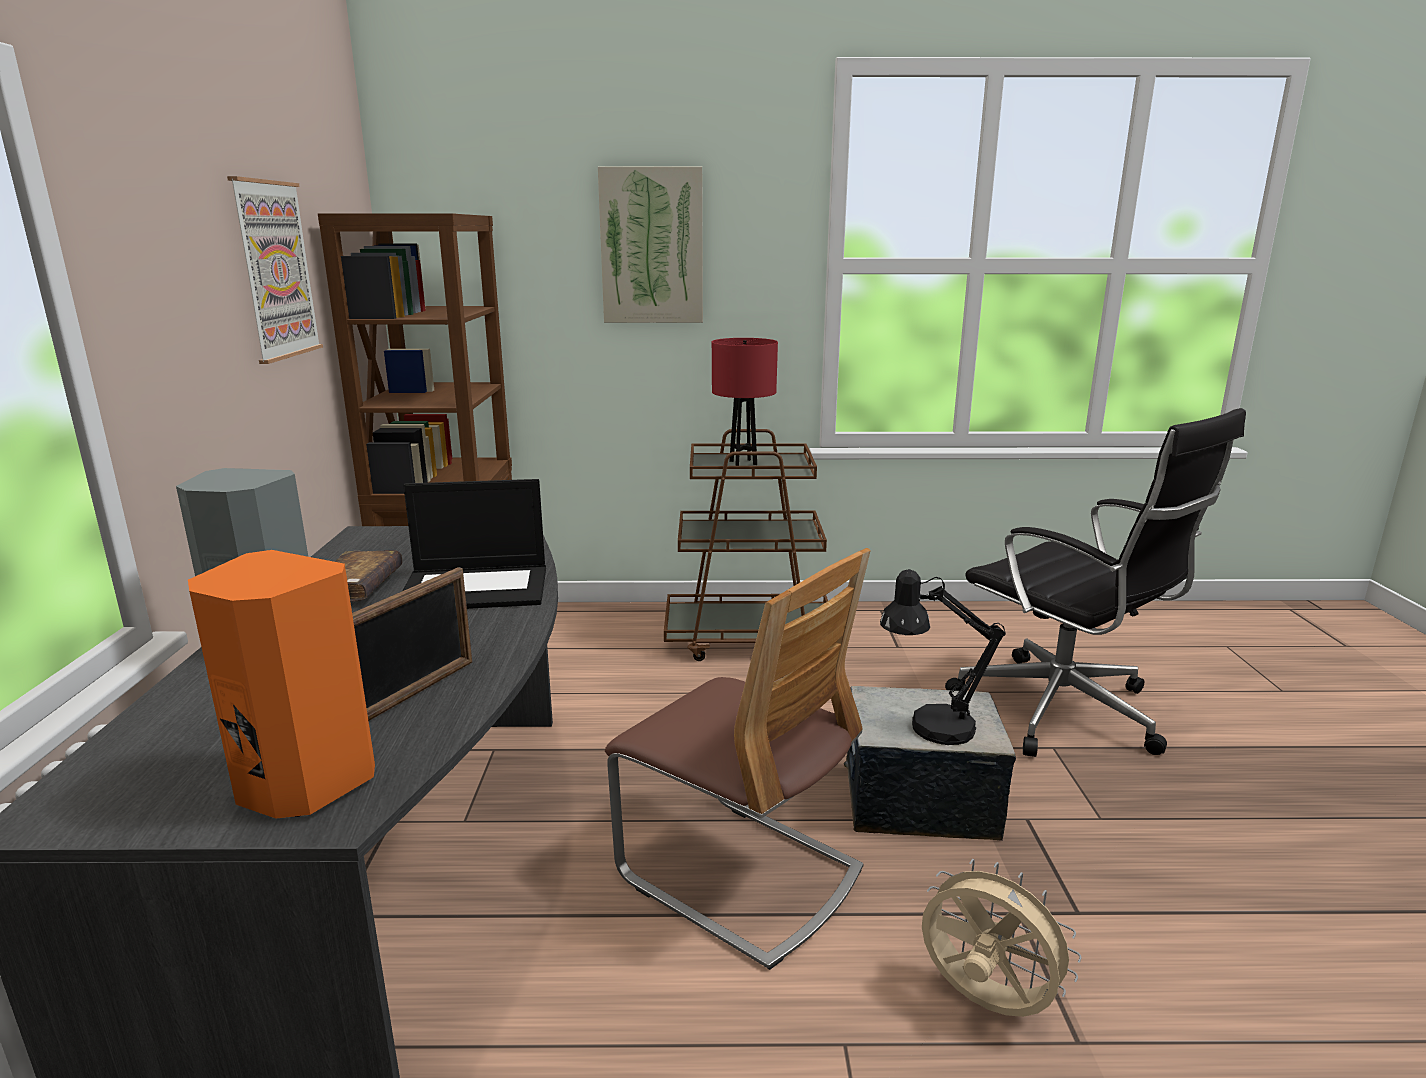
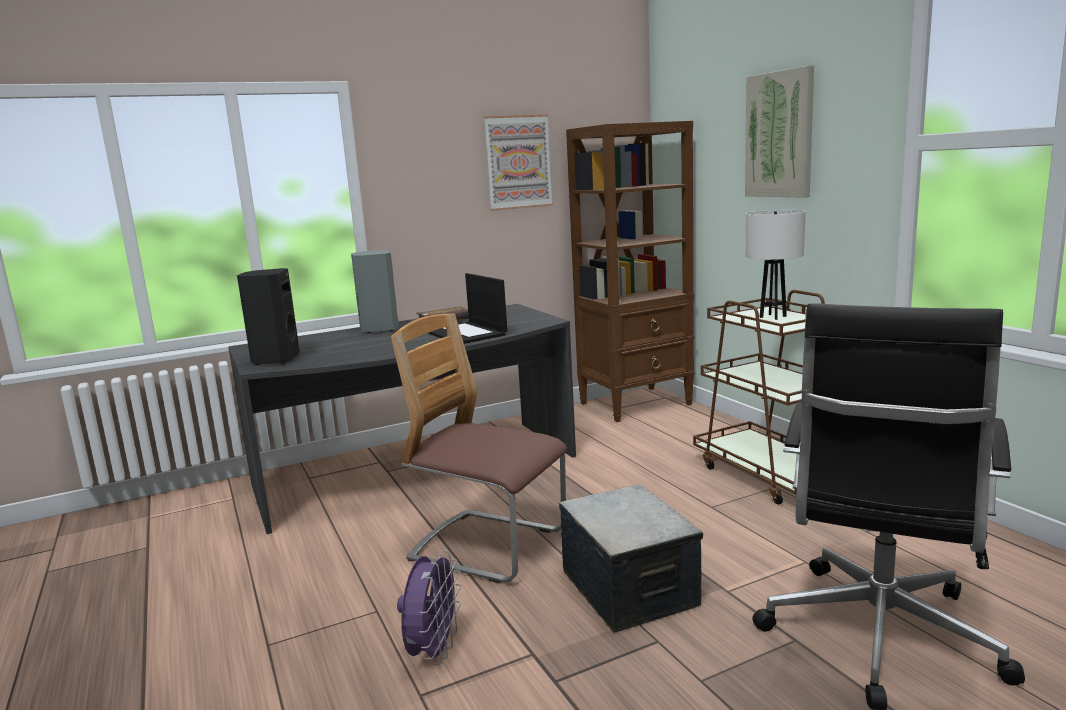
camera: 65 degrees right, 5 degrees down
orange speaker [188,550,375,819] -> black speaker [237,268,300,365]
picture frame [352,567,472,721] -> none
chair [605,548,870,970] -> chair turned 105 degrees clockwise [391,313,567,583]
red table lamp [712,338,778,466] -> white table lamp [746,210,806,320]
black table lamp [880,569,1006,745] -> none
beige fan [922,859,1082,1017] -> purple fan [397,550,462,665]

